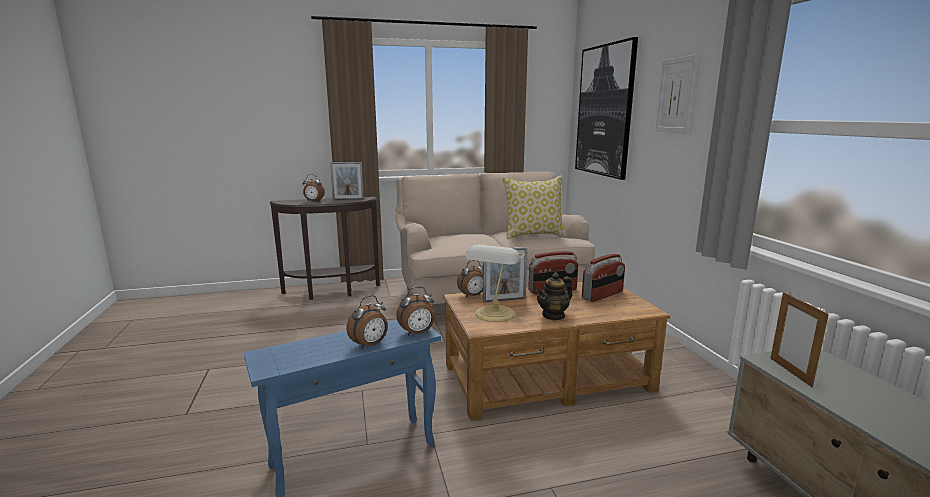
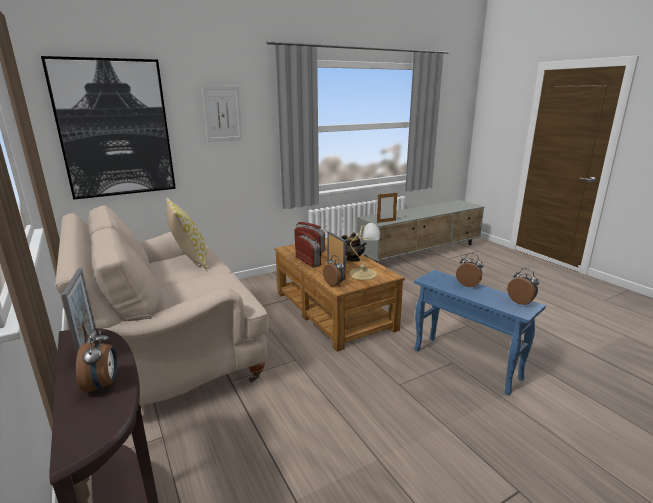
camera: 105 degrees left, 5 degrees up
alarm clock [396,286,435,336] -> alarm clock moved to [507,268,539,305]

